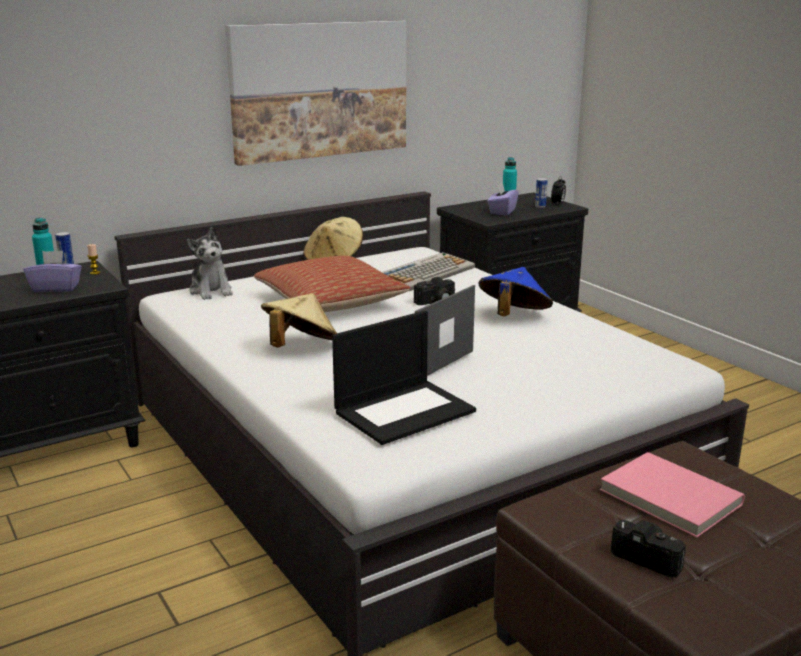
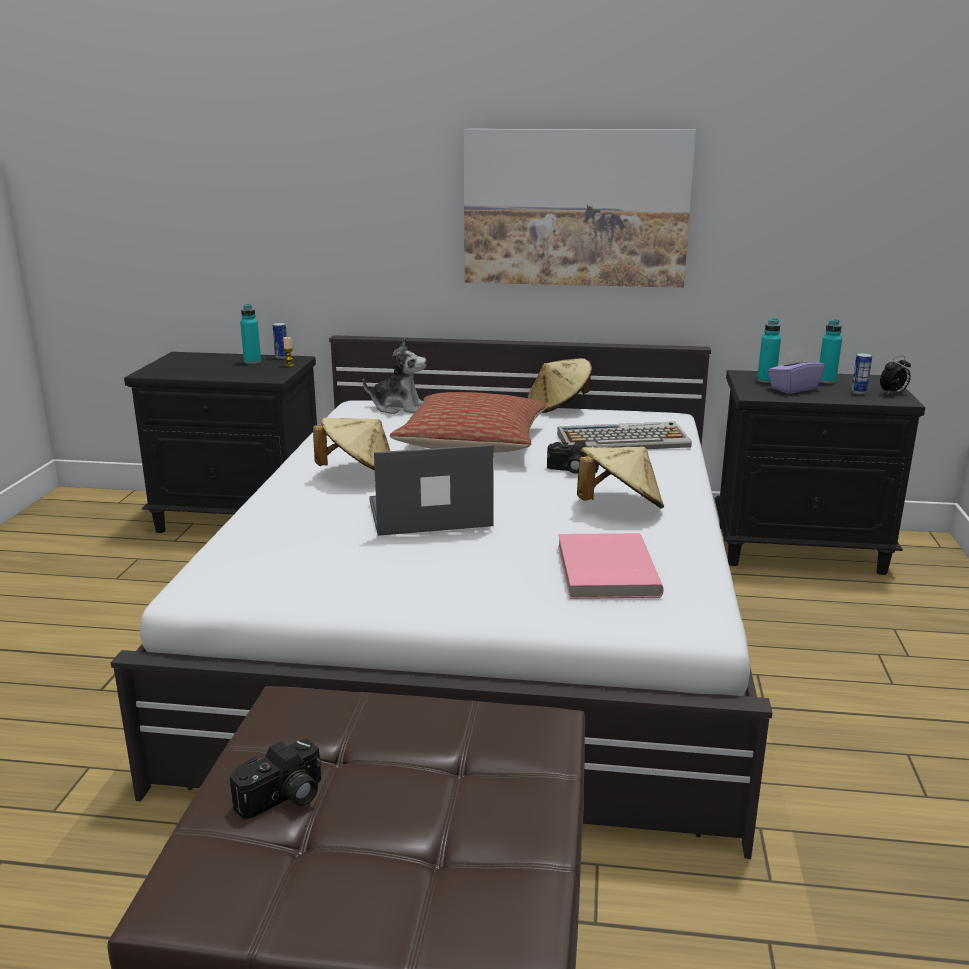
camera: 40 degrees right, 0 degrees up
purple tissue box [24,251,82,292] -> none
plush toy [187,227,233,300] -> plush toy turned 90 degrees counterclockwise [363,338,427,414]
laptop [332,311,476,445] -> none
blue hat [479,267,553,316] -> beige hat [577,447,664,508]
pink book [600,452,745,537] -> pink book moved to [558,533,664,599]
camera [611,520,686,578] -> camera turned 60 degrees clockwise [230,739,321,819]
none -> turquoise bottle [757,318,781,383]

